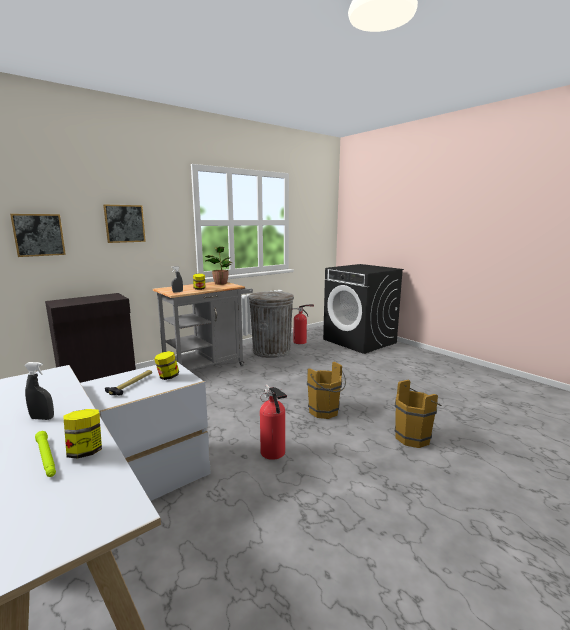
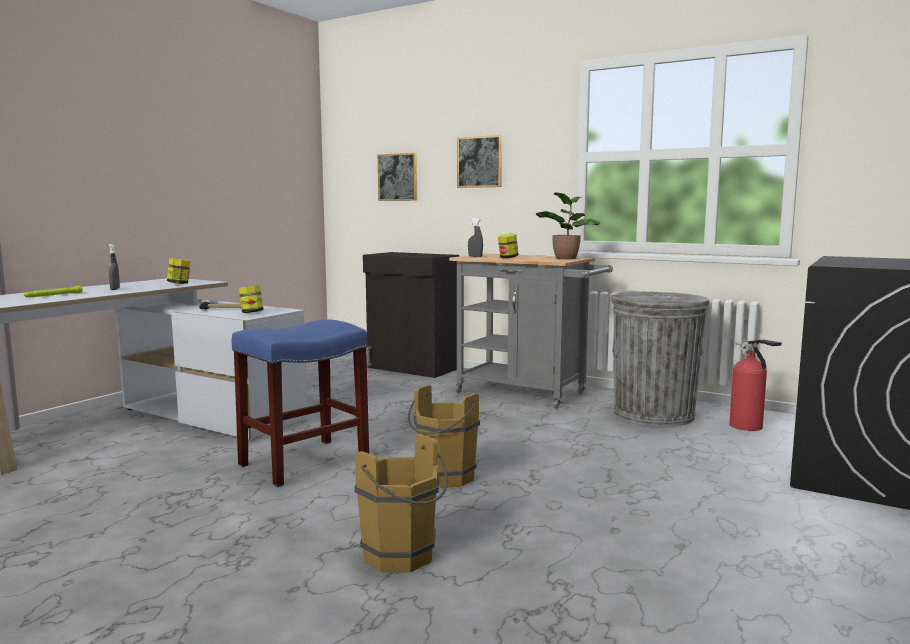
camera: 70 degrees right, 5 degrees down
jar [63,409,102,458] -> jar moved to [167,258,191,284]
fire extinguisher [260,384,287,460] -> blue stool [232,319,369,487]

